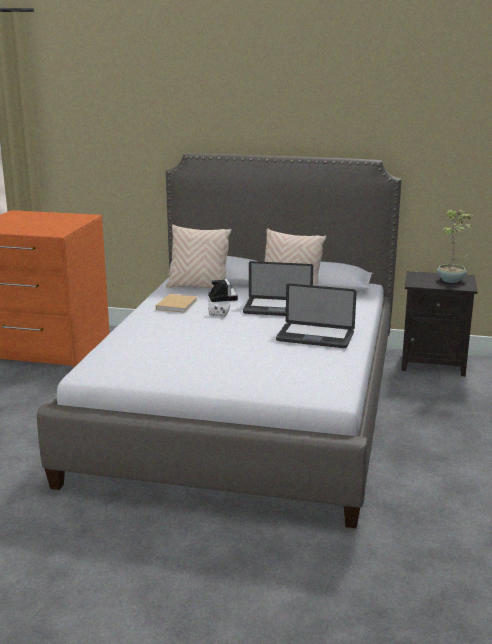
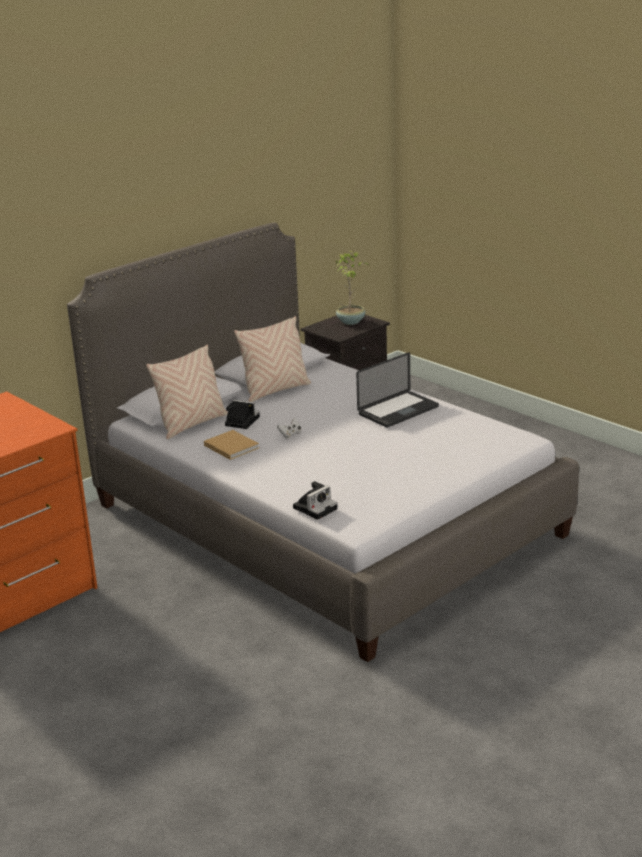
camera: 55 degrees left, 5 degrees up
laptop [243,261,313,316] -> none
none -> camera [293,481,337,520]

